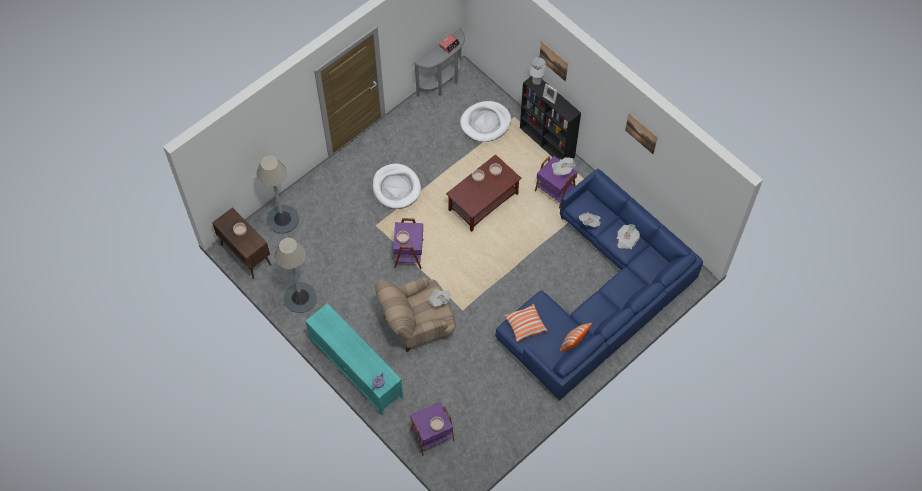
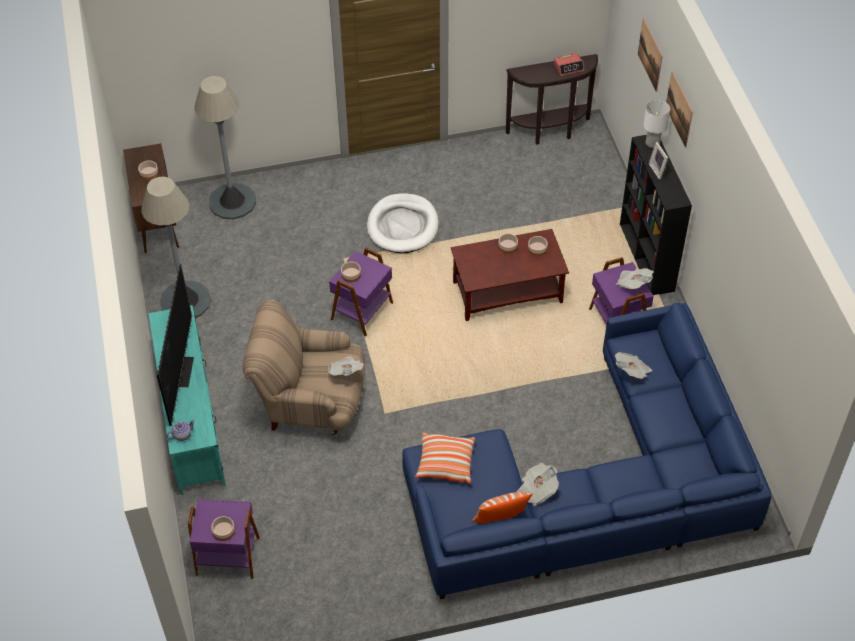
camera: 30 degrees right, 10 degrees down
grey console table [414,29,465,97] -> brown console table [506,54,598,145]
white dog bed [460,101,511,142] -> none
newspaper [617,224,640,249] -> newspaper moved to [517,463,559,506]
picture [625,113,658,154] -> picture moved to [638,18,663,92]
none -> television [157,264,194,425]

